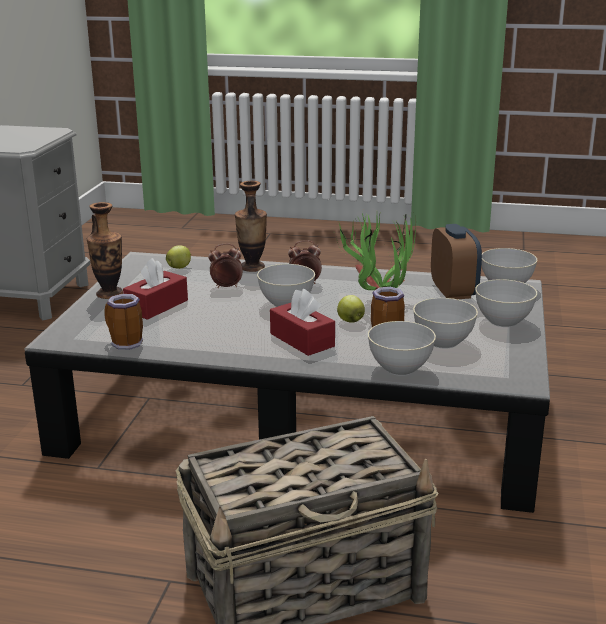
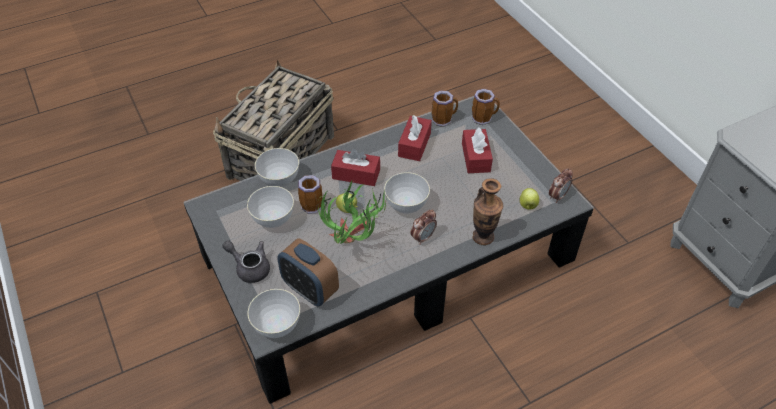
camera: 140 degrees right, 25 degrees up
vase [87,202,123,299] -> none
alarm clock [208,244,243,288] -> alarm clock moved to [549,168,573,203]
grey bowl [475,279,537,327] -> grey teapot [222,240,270,283]
none -> red tissue box [398,115,432,161]
none -> mug [472,89,500,125]

